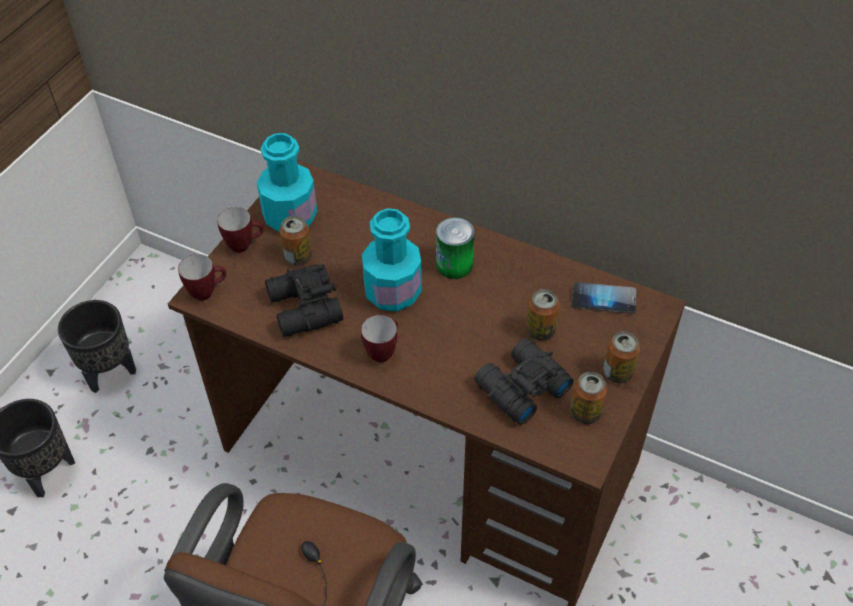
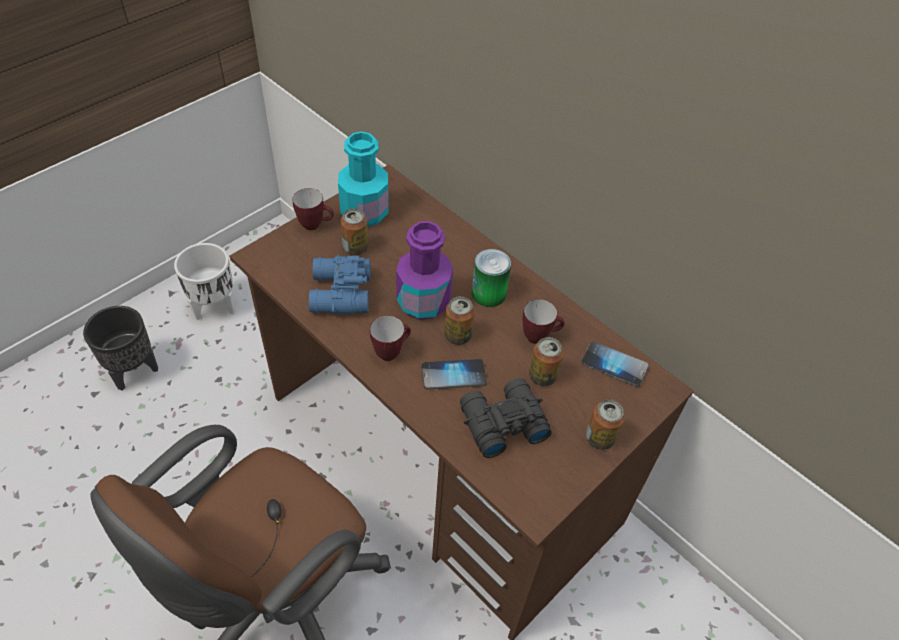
camera: 15 degrees right, 0 degrees up
black planter [58,300,136,393] -> white planter [174,243,236,320]
mug [178,254,226,301] -> mug moved to [523,299,565,344]
black binoculars [265,264,343,337] -> blue binoculars [309,255,371,314]
turquoise bottle [362,208,422,312] -> purple bottle [396,221,453,320]
can [570,372,607,424] -> can moved to [445,296,475,345]
none -> phone [421,359,487,390]

